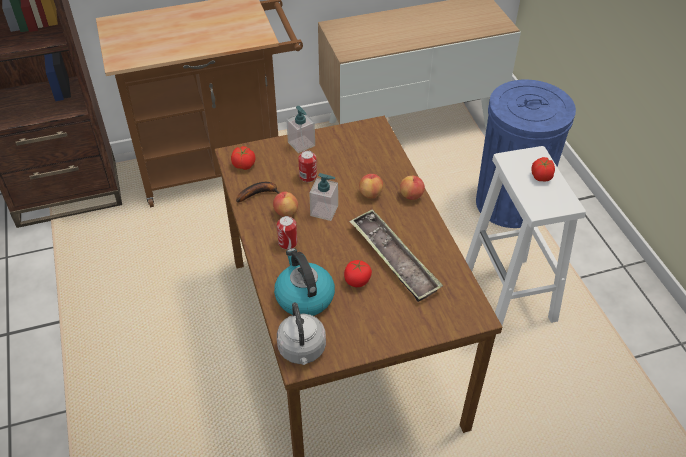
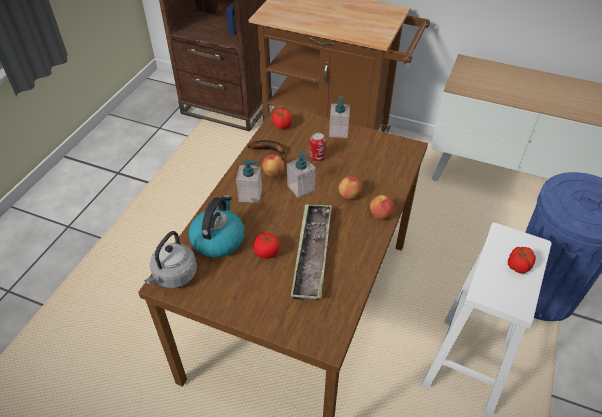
camera: 40 degrees right, 0 degrees up
can [277,216,297,250] -> soap dispenser [236,160,262,203]

